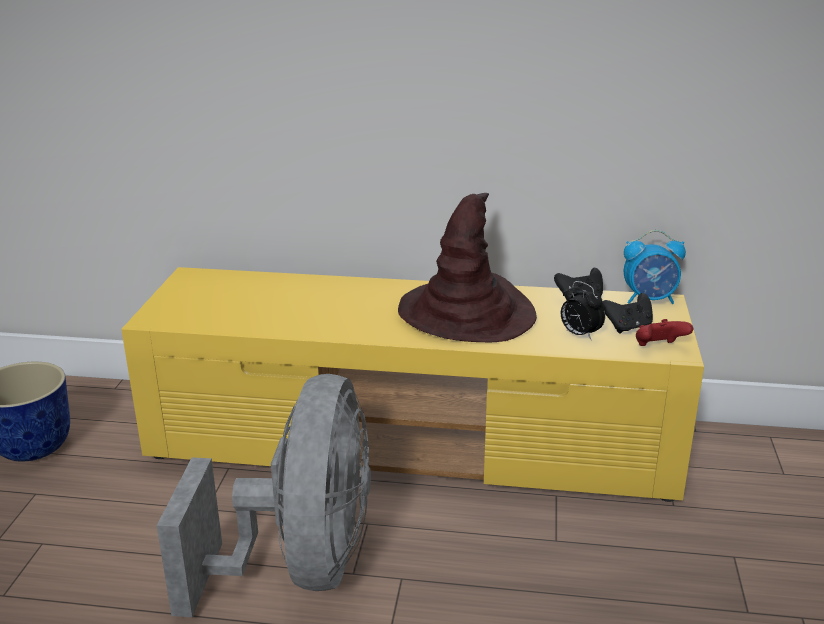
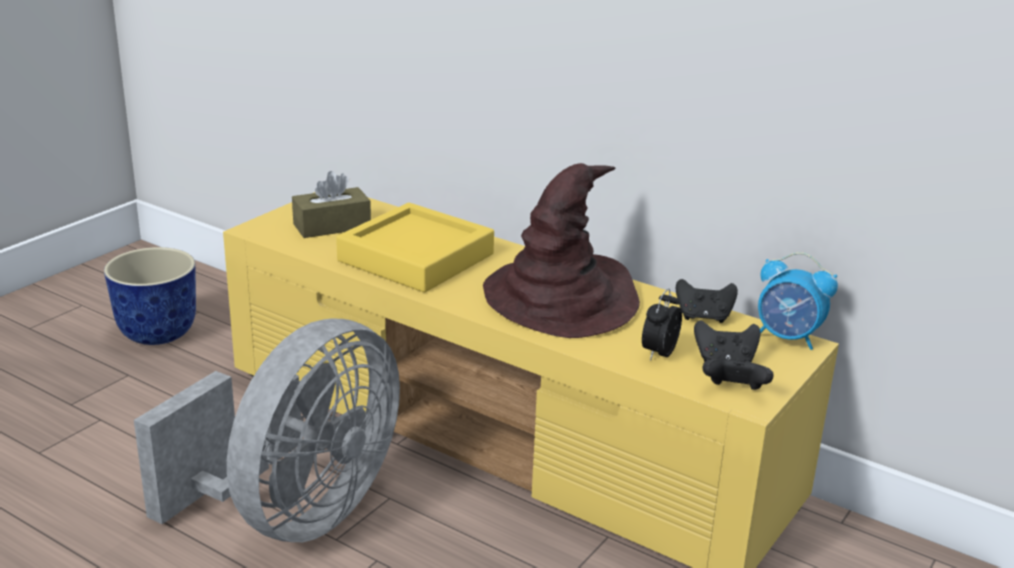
camera: 25 degrees right, 0 degrees up
alarm clock [561,281,605,340] -> alarm clock turned 45 degrees clockwise [642,289,682,361]
red game controller [636,319,693,346] -> black game controller [703,358,774,390]
none -> brown tissue box [292,171,371,238]
none -> yellow tray [336,203,494,292]

